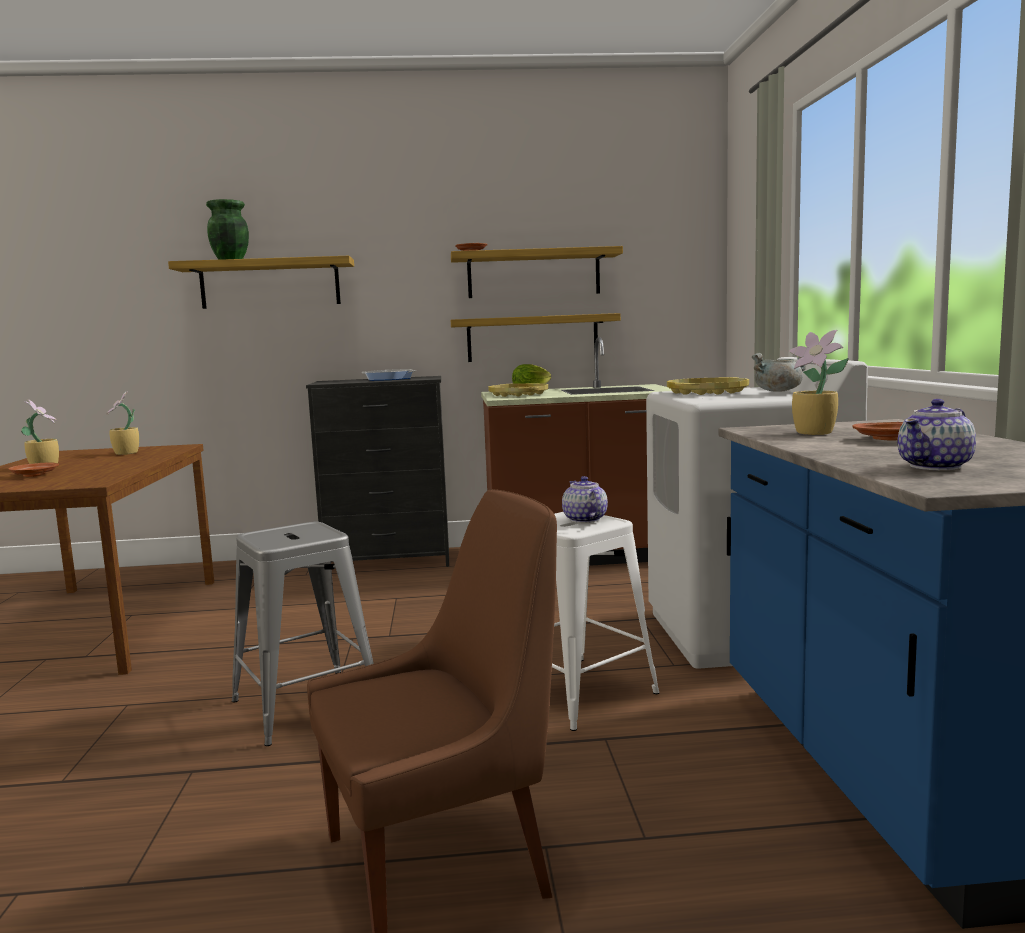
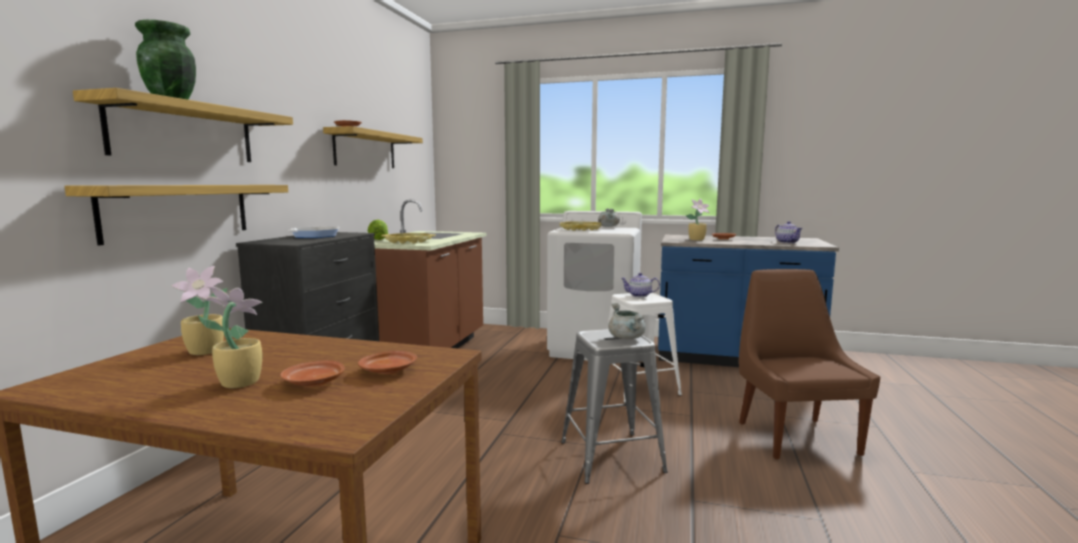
camera: 70 degrees left, 0 degrees up
shelf [451,313,621,362] -> shelf moved to [64,185,288,245]
none -> brown plate [358,351,417,374]
none -> grey cooking pot [608,303,646,339]

